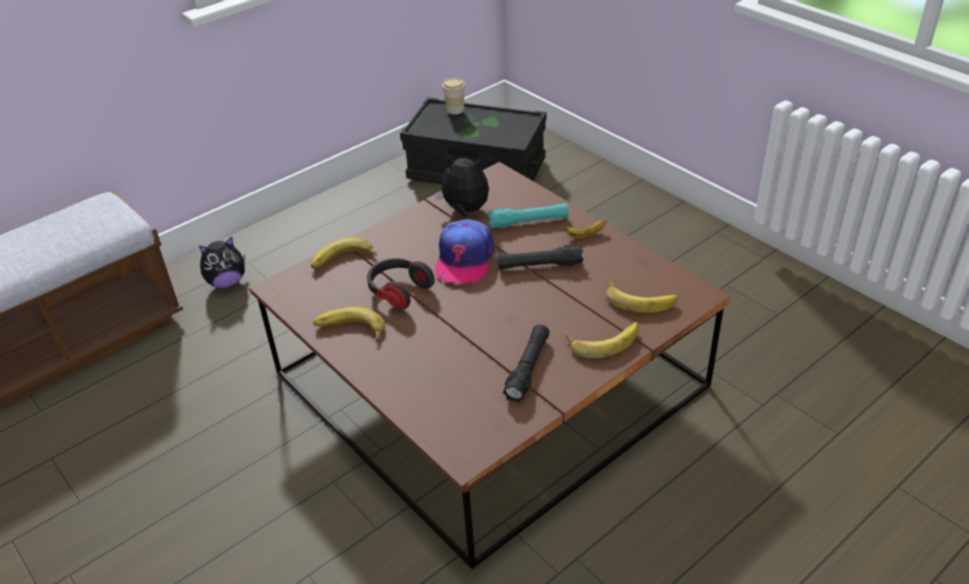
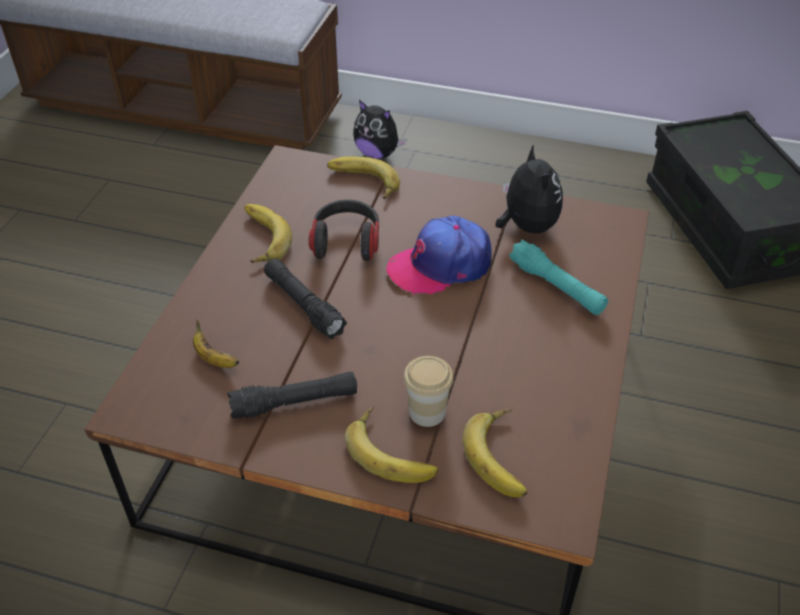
camera: 55 degrees right, 5 degrees up
cup [442,78,465,115] -> cup moved to [404,356,453,427]
black flashlight [497,244,584,270] -> black flashlight moved to [264,258,347,339]
banana [560,220,607,238] -> banana moved to [193,320,239,368]

